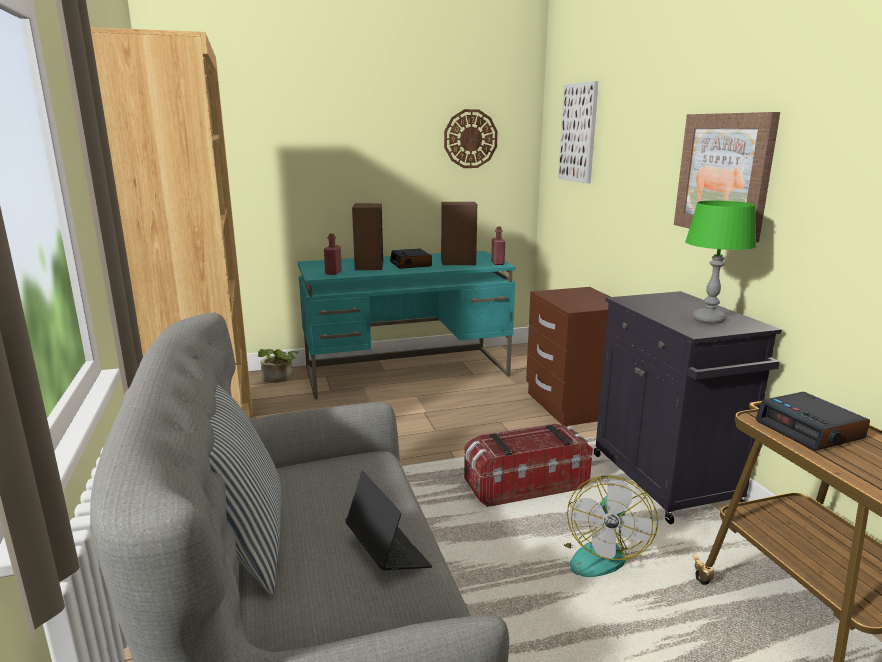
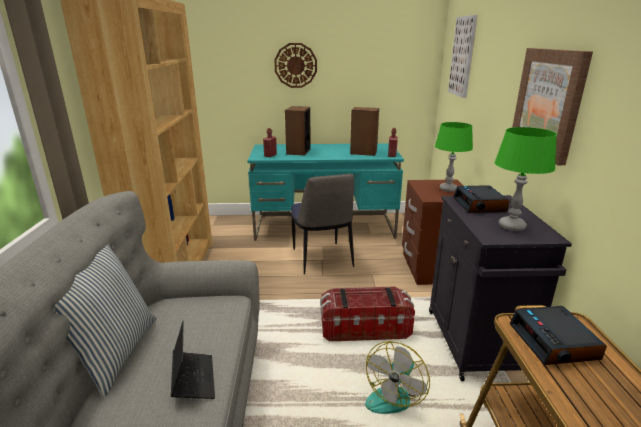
camera: 15 degrees right, 5 degrees up
potted plant [258,349,299,383] -> none
alarm clock [390,249,432,269] -> alarm clock moved to [453,185,510,213]
wall clock [444,109,498,168] -> wall clock moved to [274,43,317,88]
none -> chair [291,174,354,274]
none -> green table lamp [435,122,473,192]

